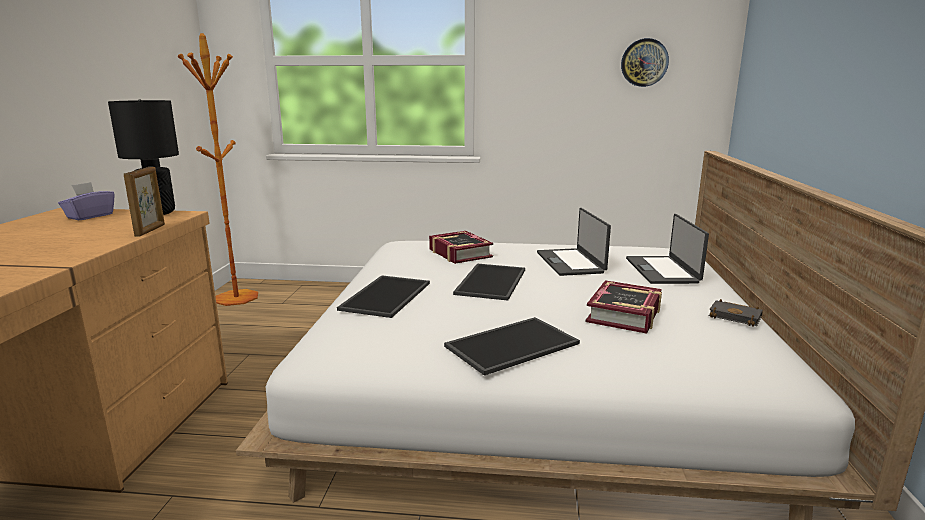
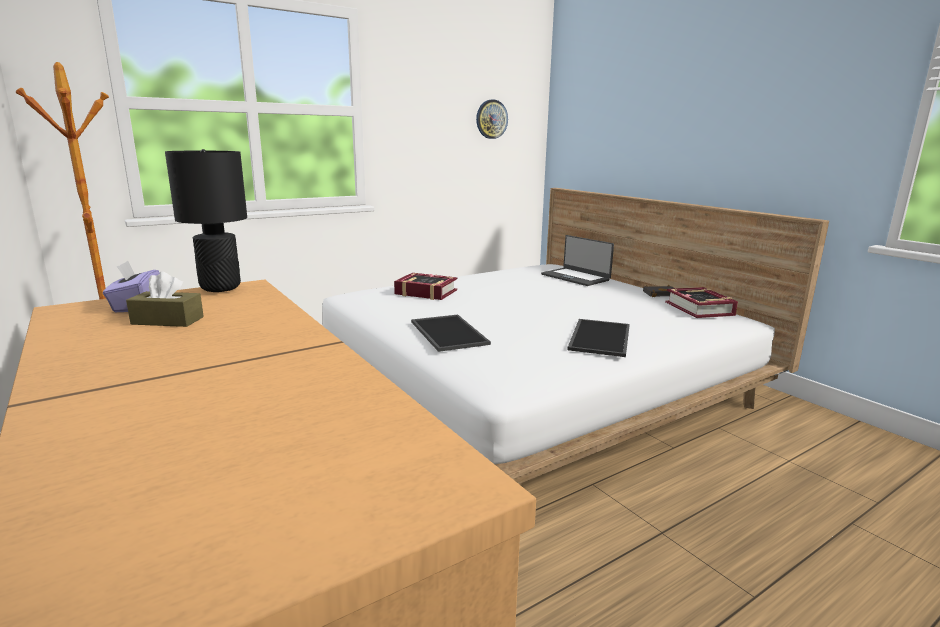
camera: 40 degrees left, 0 degrees up
picture frame [124,167,165,236] -> none
tray [453,263,525,301] -> none
laptop [537,208,611,276] -> none
book [585,280,662,334] -> book moved to [665,287,738,318]
none -> brown tissue box [126,271,204,327]

